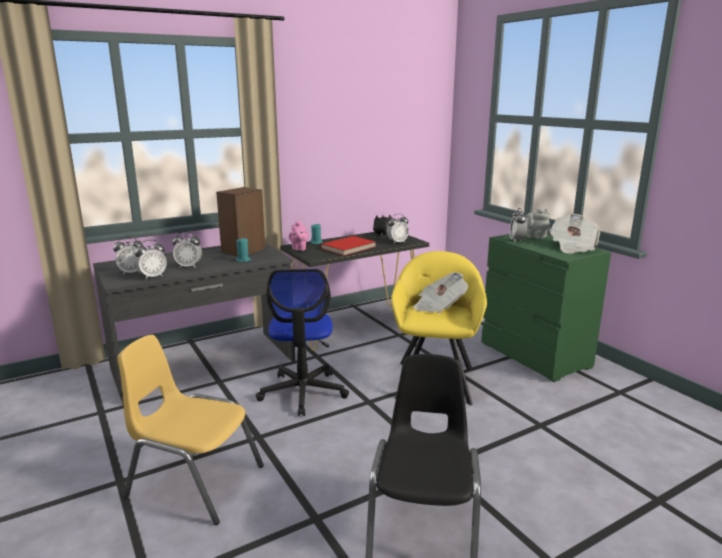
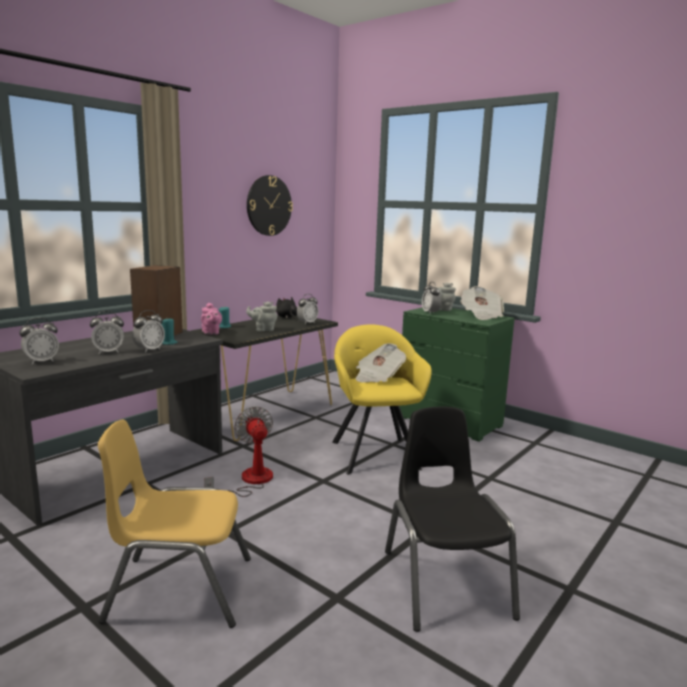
camera: 20 degrees left, 5 degrees down
alarm clock [135,240,167,279] -> alarm clock moved to [132,310,165,353]
office chair [256,269,349,416] -> fan [204,406,273,497]
red book [321,236,376,256] -> grey teapot [246,301,277,331]
none -> wall clock [247,175,293,236]

